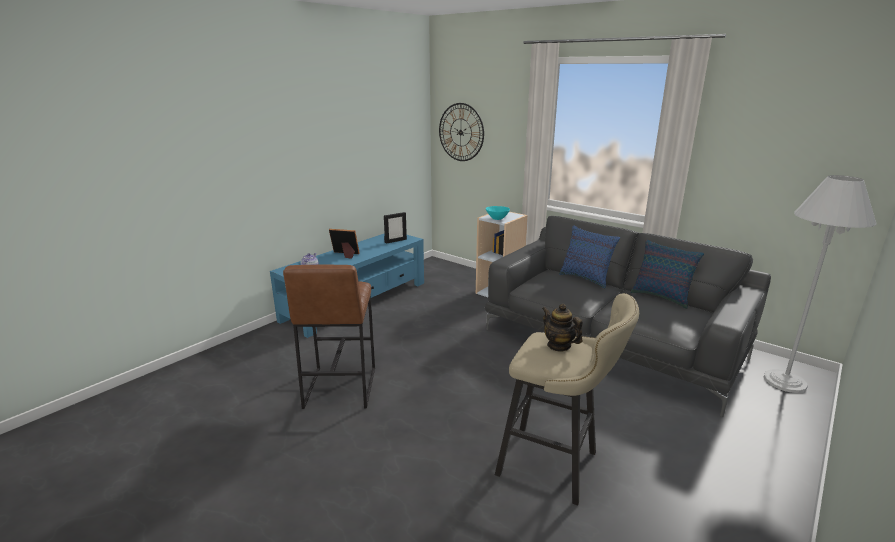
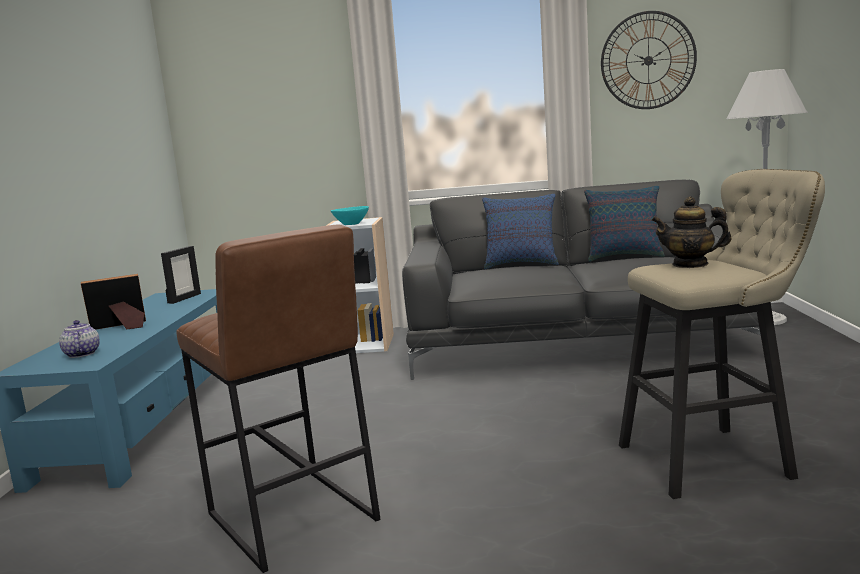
camera: 35 degrees left, 10 degrees down
wall clock [439,103,484,161] -> wall clock moved to [601,11,697,109]

